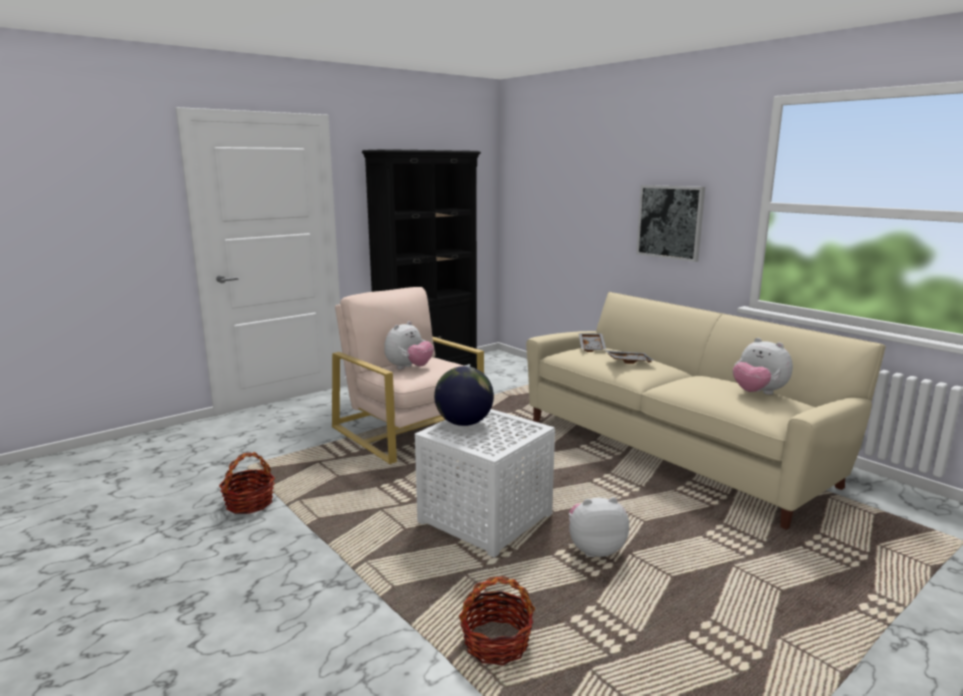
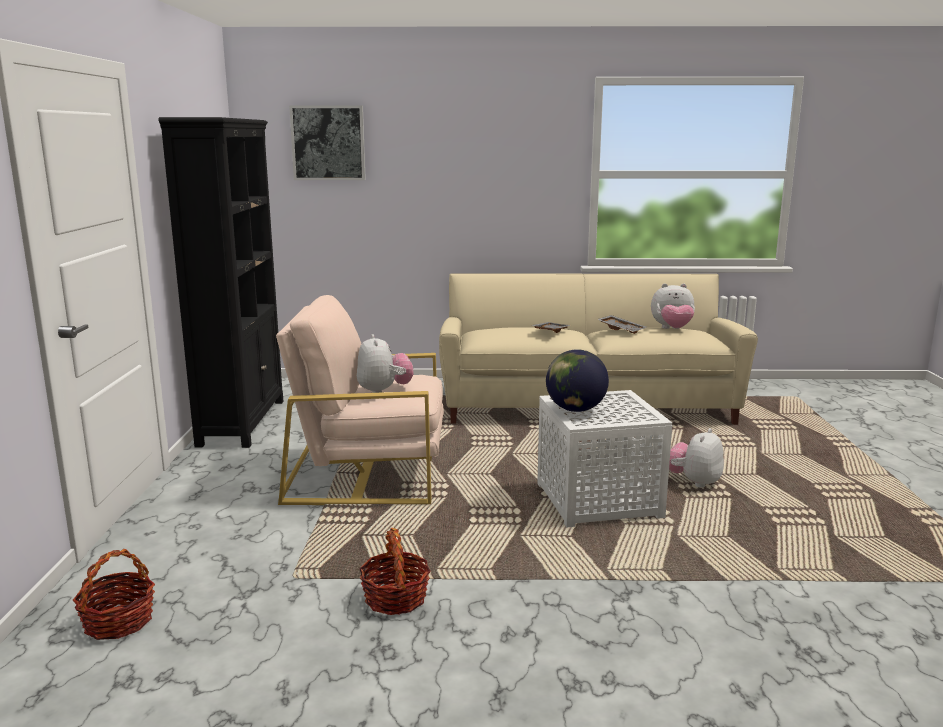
camera: 50 degrees left, 0 degrees up
basket [459,576,535,666] -> basket moved to [73,549,155,640]
grey tray [579,333,606,352] -> grey tray moved to [597,315,646,334]
picture [636,185,705,262] -> picture moved to [289,105,366,180]

